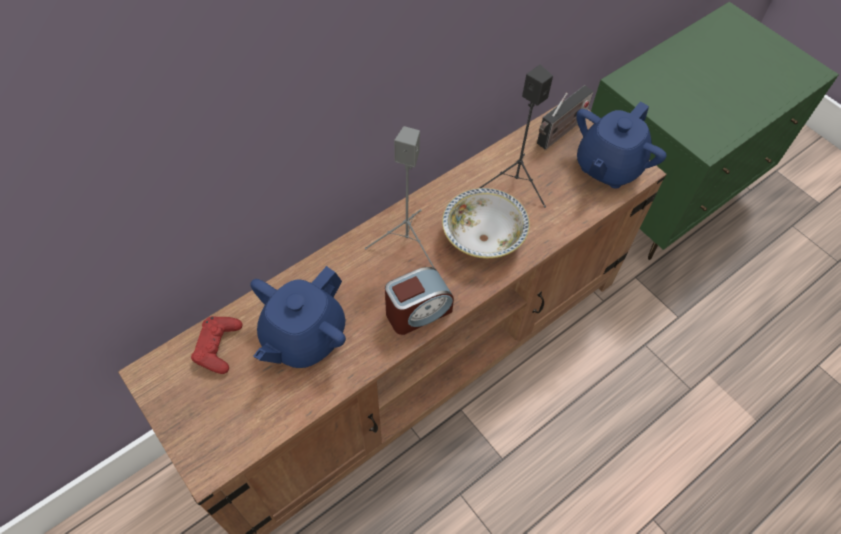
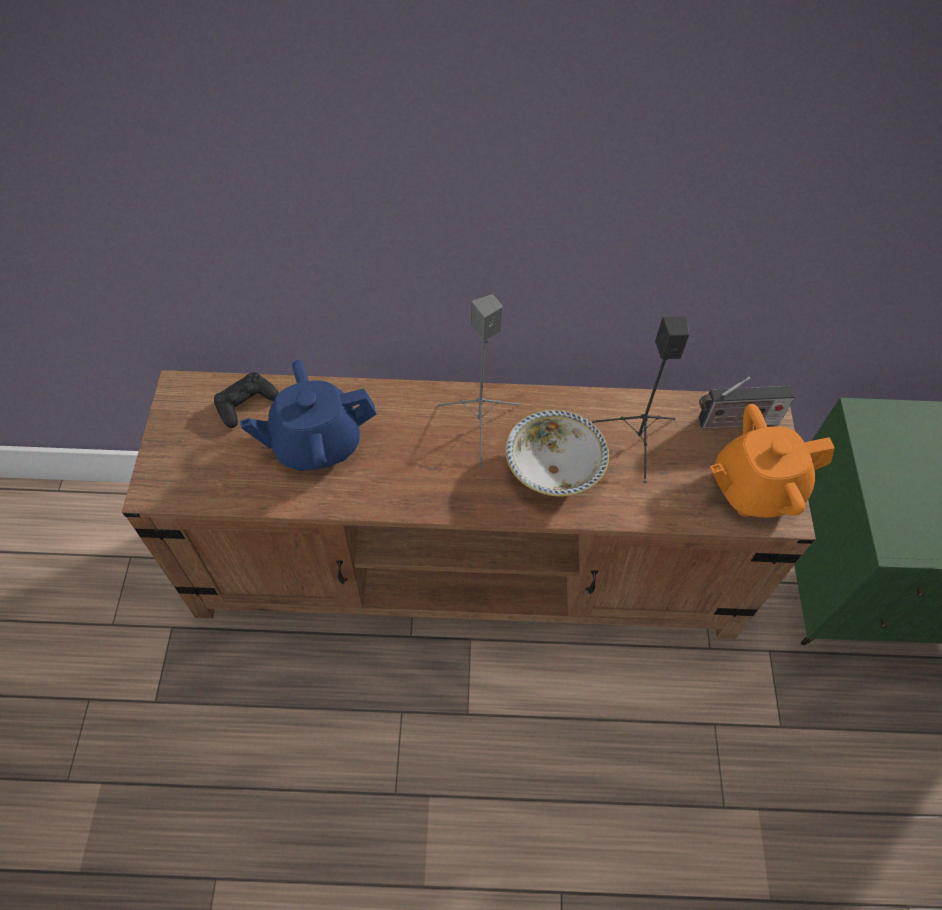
camera: 40 degrees right, 0 degrees up
red game controller [191,316,242,374] -> black game controller [214,372,279,428]
alarm clock [385,267,454,335] -> none
blue teapot [576,101,667,189] -> orange teapot [710,404,835,517]

